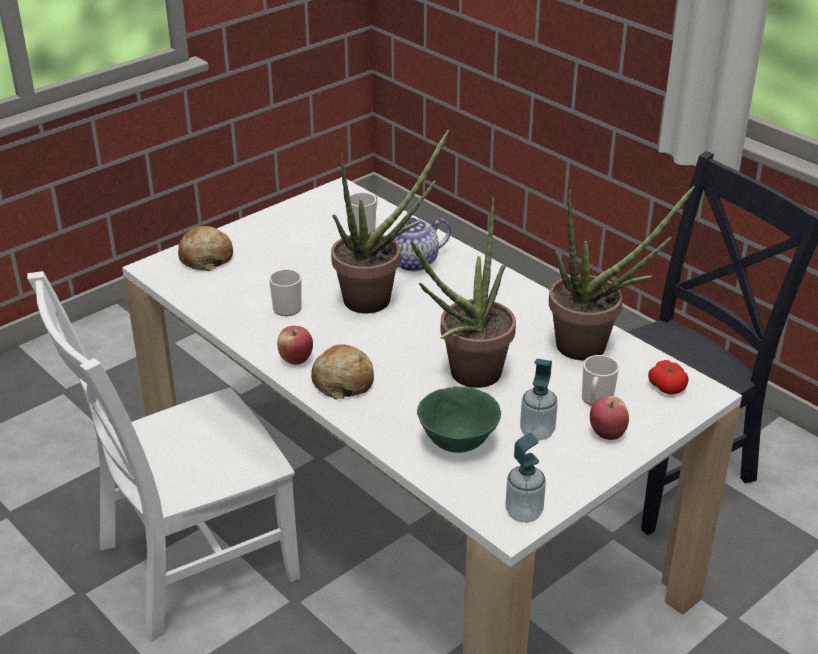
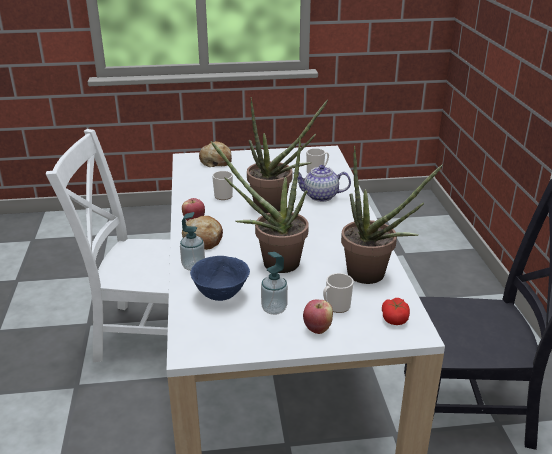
camera: 35 degrees right, 5 degrees down
green bowl [417,386,501,453] -> blue bowl [190,256,250,301]
soap dispenser [505,433,546,523] -> soap dispenser moved to [180,212,205,271]

